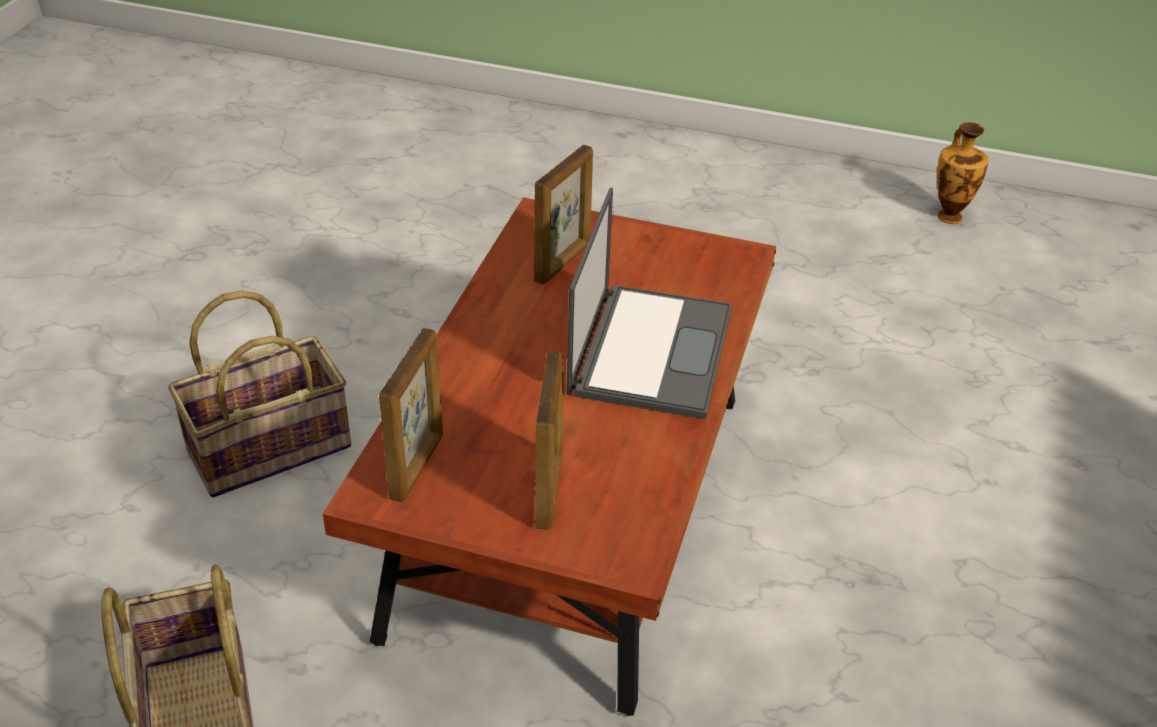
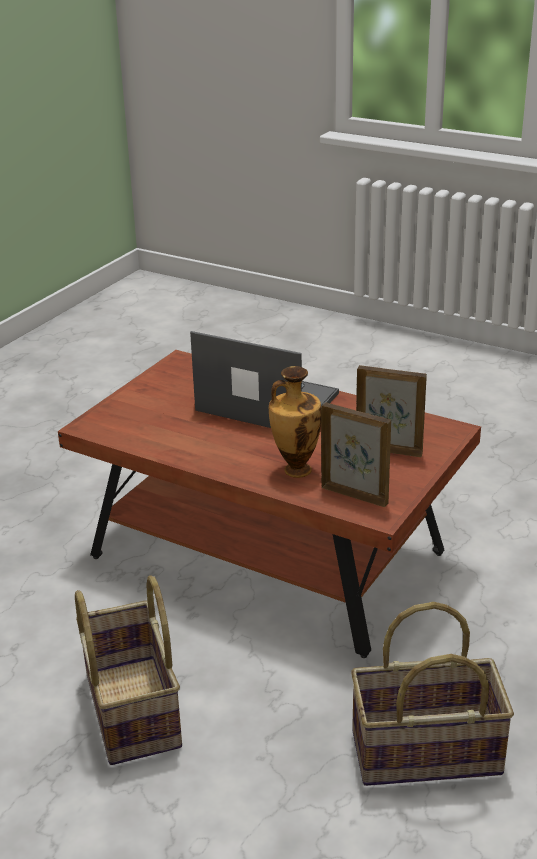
camera: 75 degrees left, 10 degrees down
picture frame [534,145,593,284] -> none
vase [937,122,989,224] -> vase moved to [269,366,321,478]

